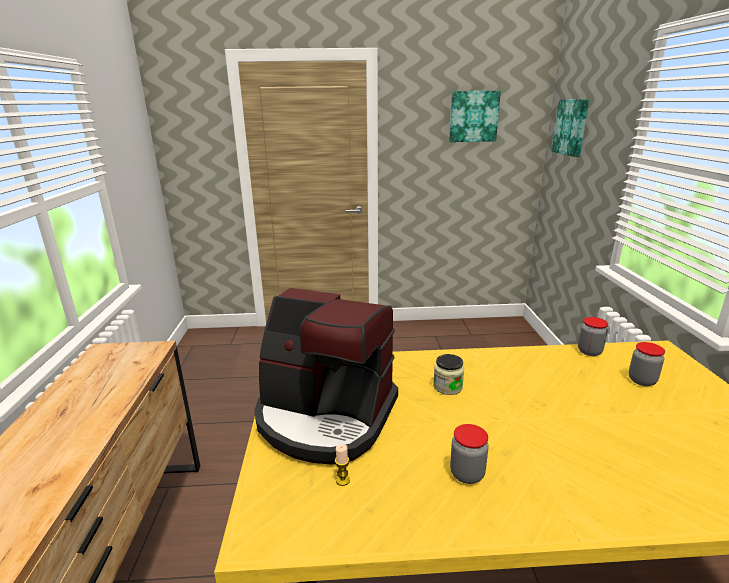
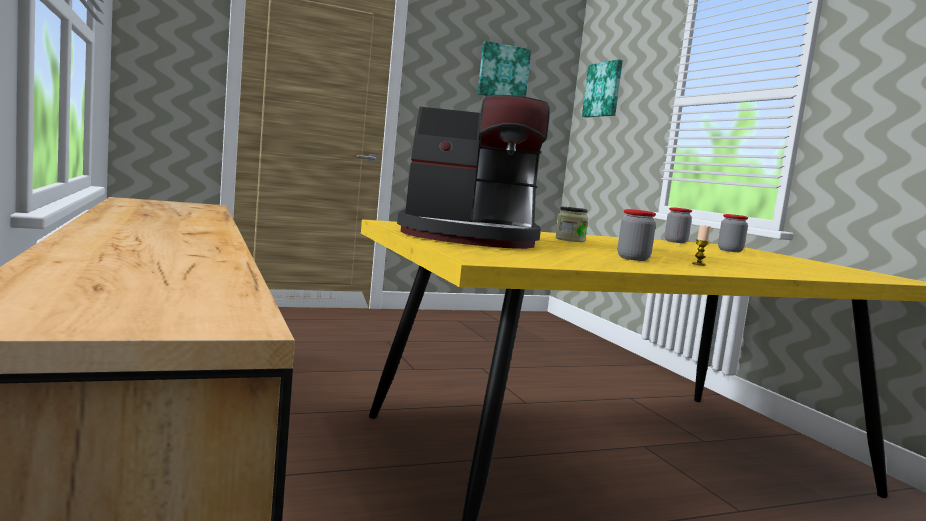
camera: 20 degrees left, 15 degrees down
candle [335,444,350,486] -> candle moved to [692,226,711,266]

